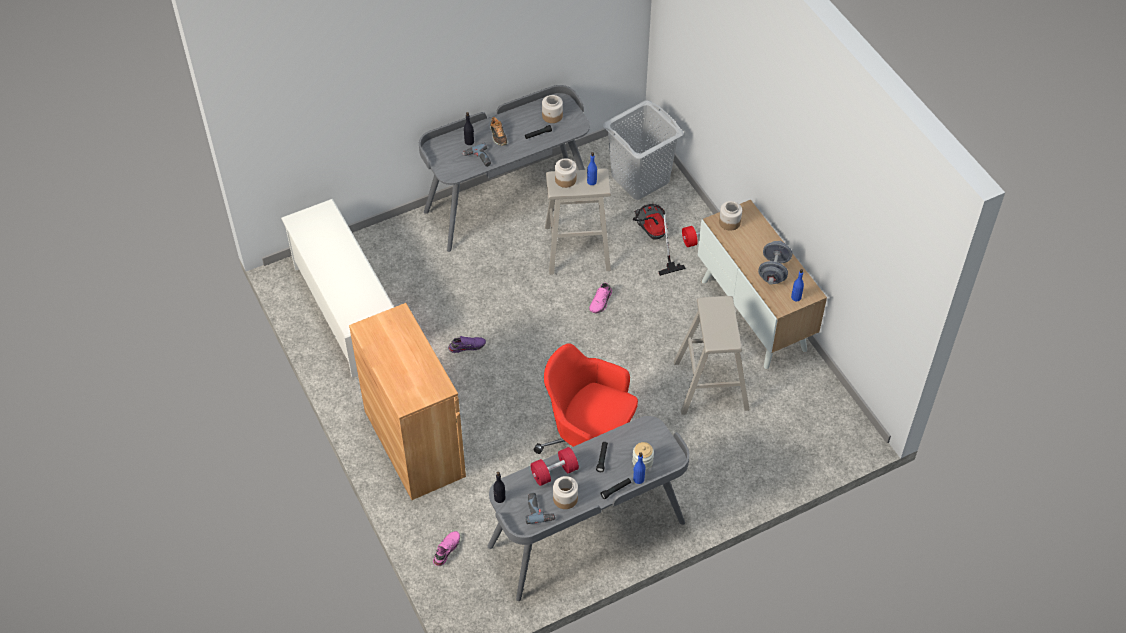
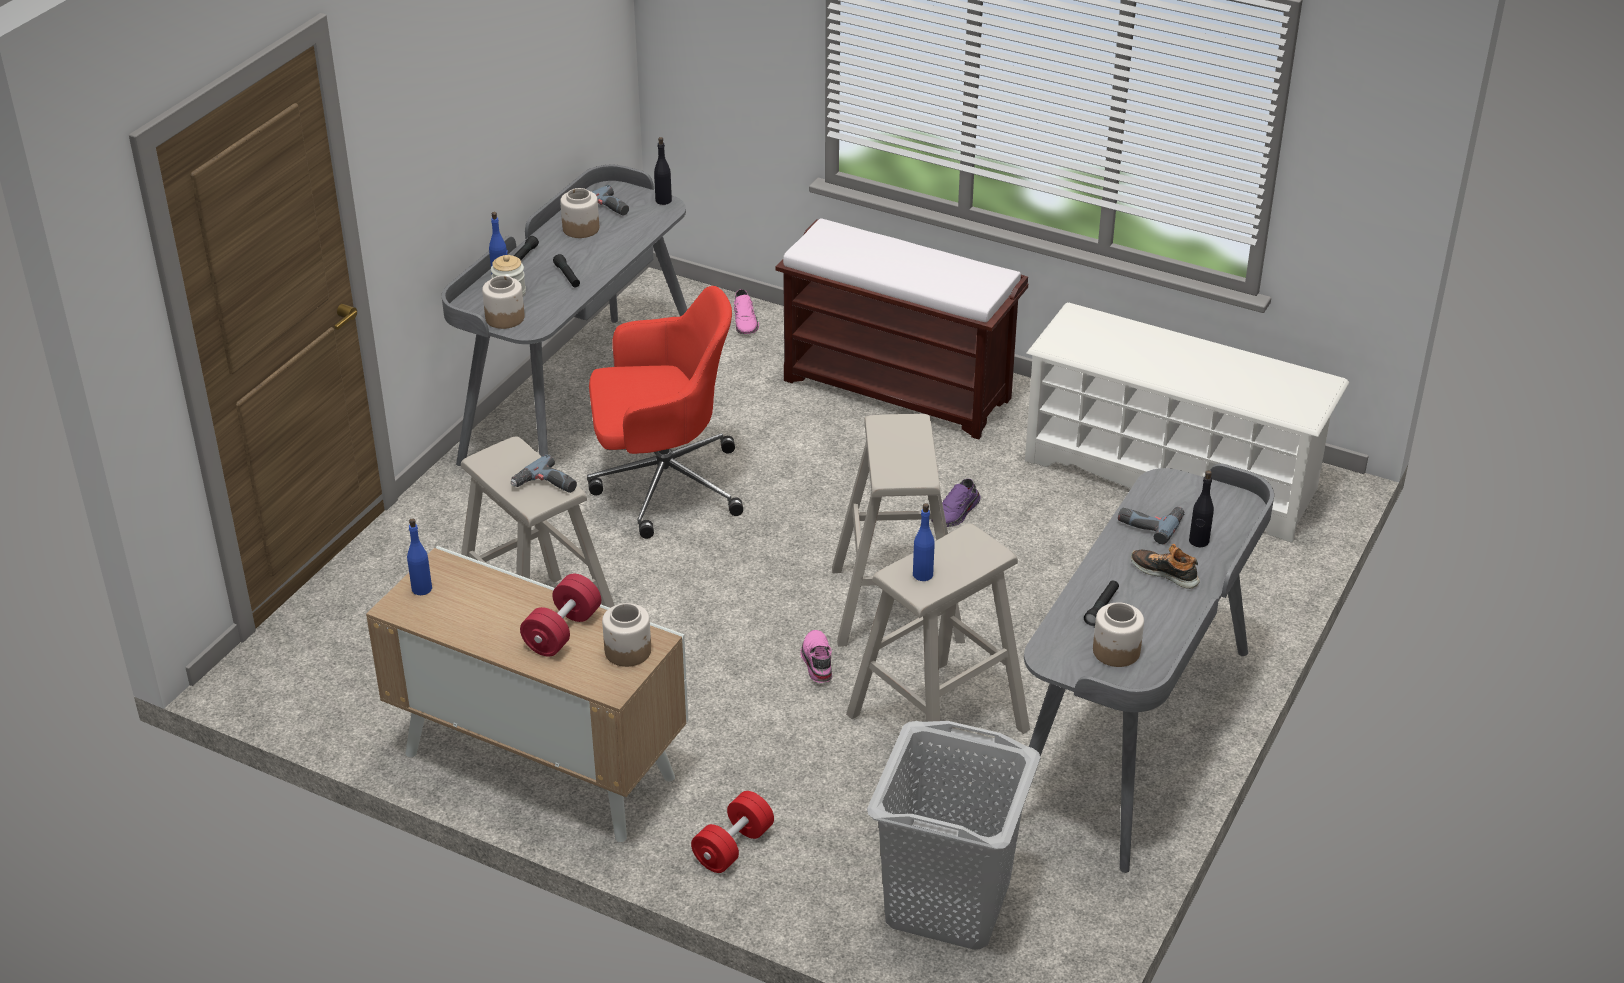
camera: 145 degrees right, 15 degrees down
brown cabinet [349,303,466,500] -> brown bench [775,218,1028,439]
red dumbbell [530,447,579,486] -> red dumbbell moved to [520,574,601,657]
jar [555,158,577,188] -> jar moved to [482,276,525,329]
vacuum cleaner [633,204,686,276] -> none
grey dumbbell [758,241,792,285] -> none
none -> power drill [511,454,577,493]
none -> beige stool [832,414,965,647]

